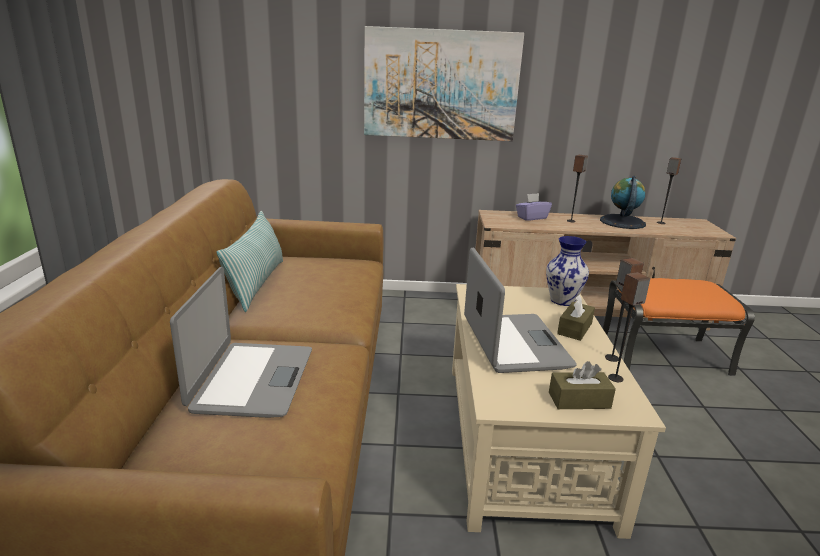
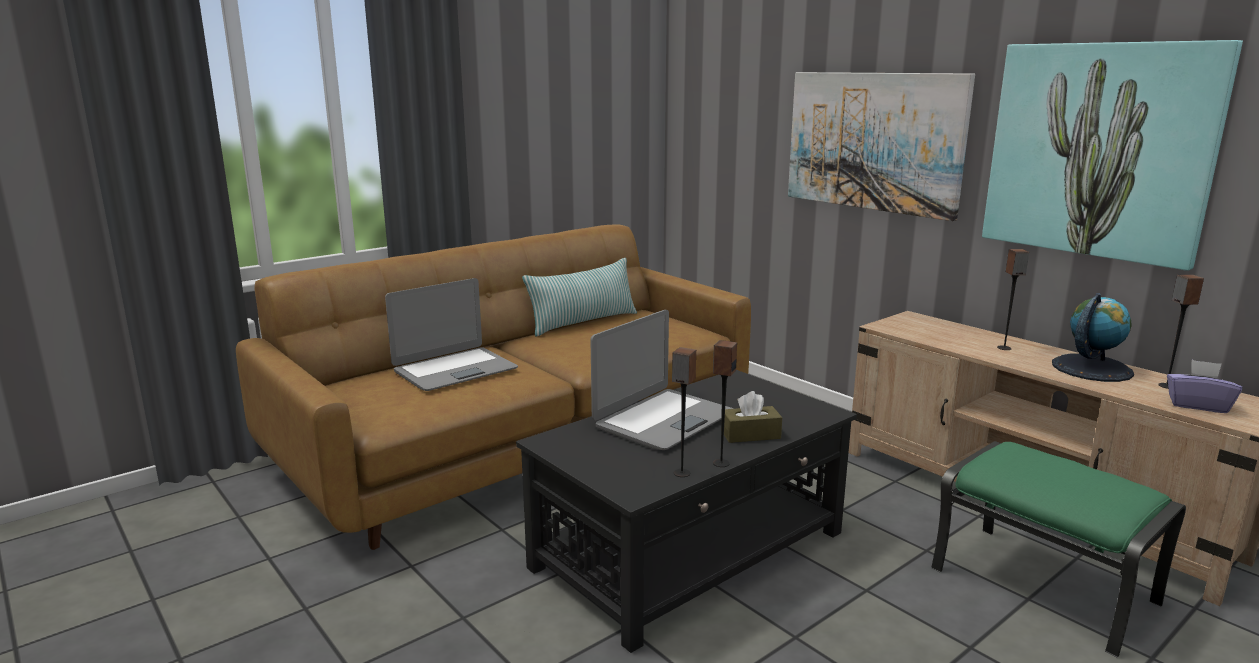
camera: 50 degrees right, 5 degrees down
beige coffee table [452,284,666,539] -> black coffee table [516,370,857,653]
purple tissue box [516,193,552,221] -> purple tissue box moved to [1167,360,1242,413]
vase [546,236,589,306] -> none
brown tissue box [549,361,616,409] -> none
orange ottoman [603,278,755,376] -> green ottoman [931,441,1186,658]
none -> picture [982,40,1243,271]

